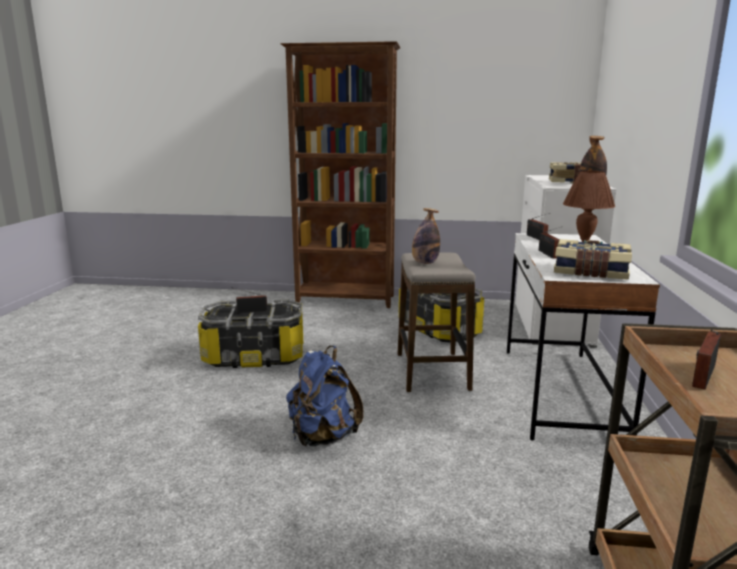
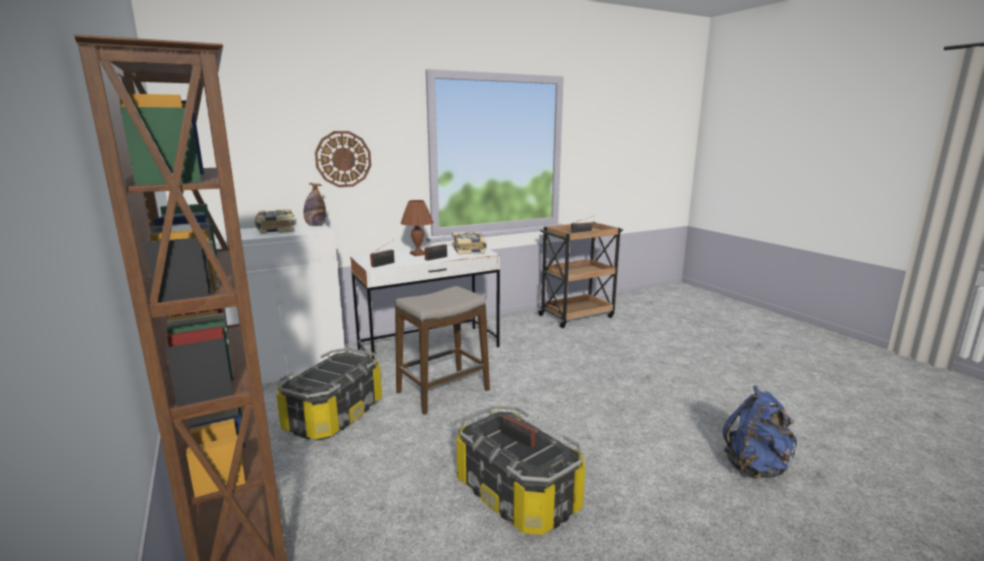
camera: 125 degrees left, 0 degrees up
blue backpack [286,346,364,446] -> blue backpack moved to [723,386,797,479]
bottle [412,208,440,264] -> none
none -> wall clock [315,131,371,187]

